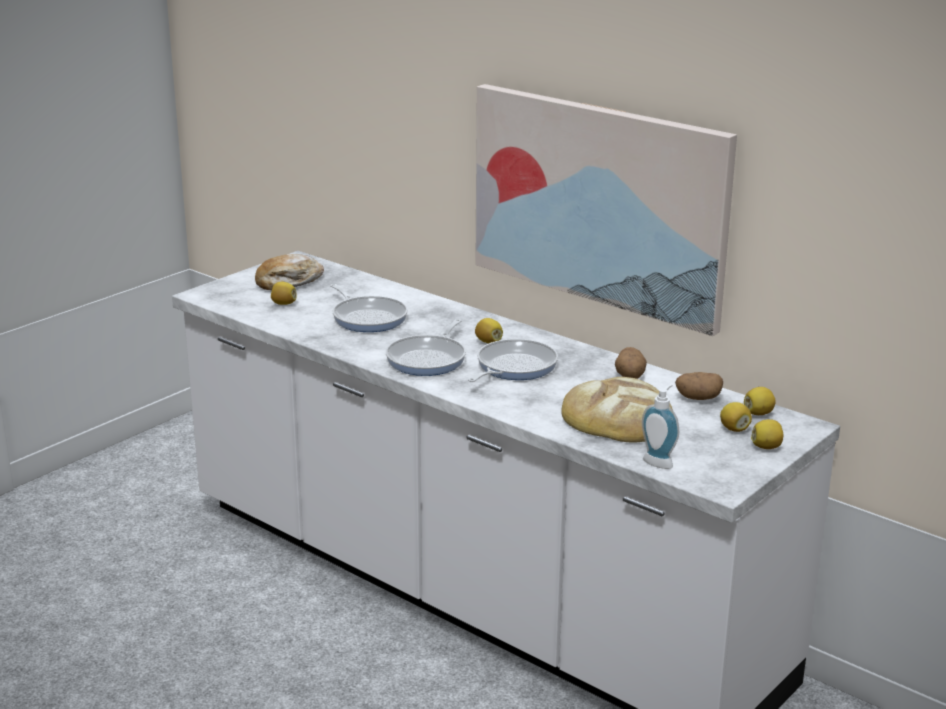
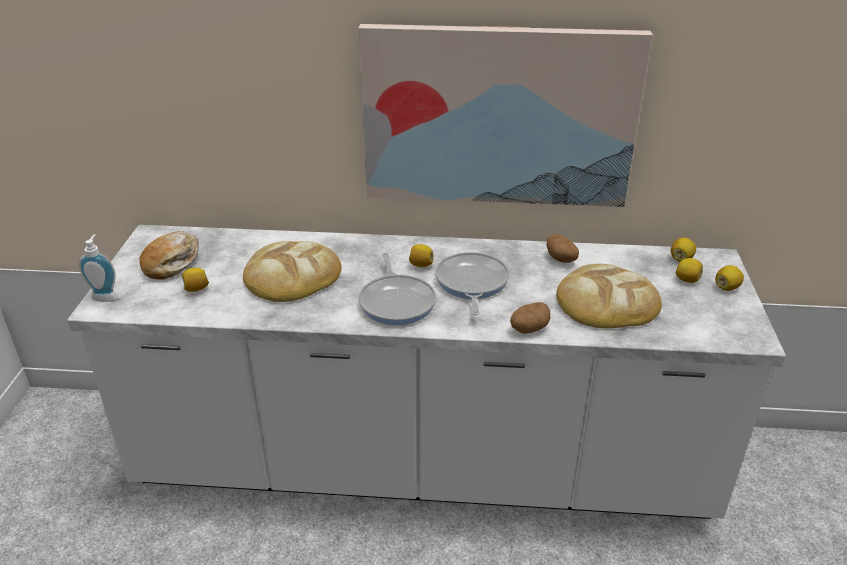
camera: 35 degrees left, 10 degrees up
frying pan [330,284,408,332] -> bread [243,241,342,302]
soap dispenser [642,385,679,469] -> soap dispenser moved to [79,234,119,302]
potato [675,372,723,400] -> potato moved to [510,302,550,334]

